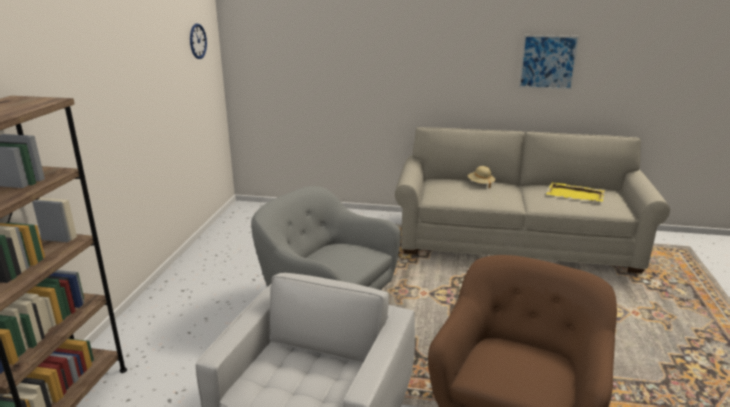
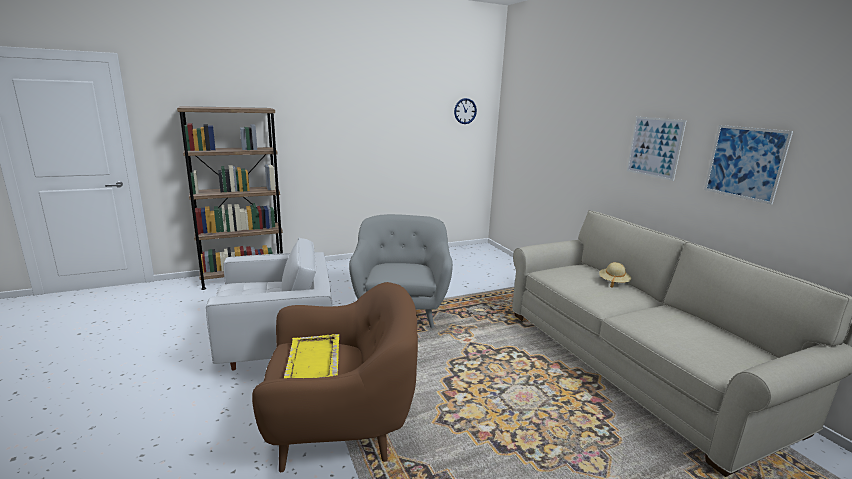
camera: 55 degrees right, 5 degrees down
yellow tray [547,182,605,202] -> yellow tray moved to [284,334,339,378]
none -> picture [627,116,687,181]

